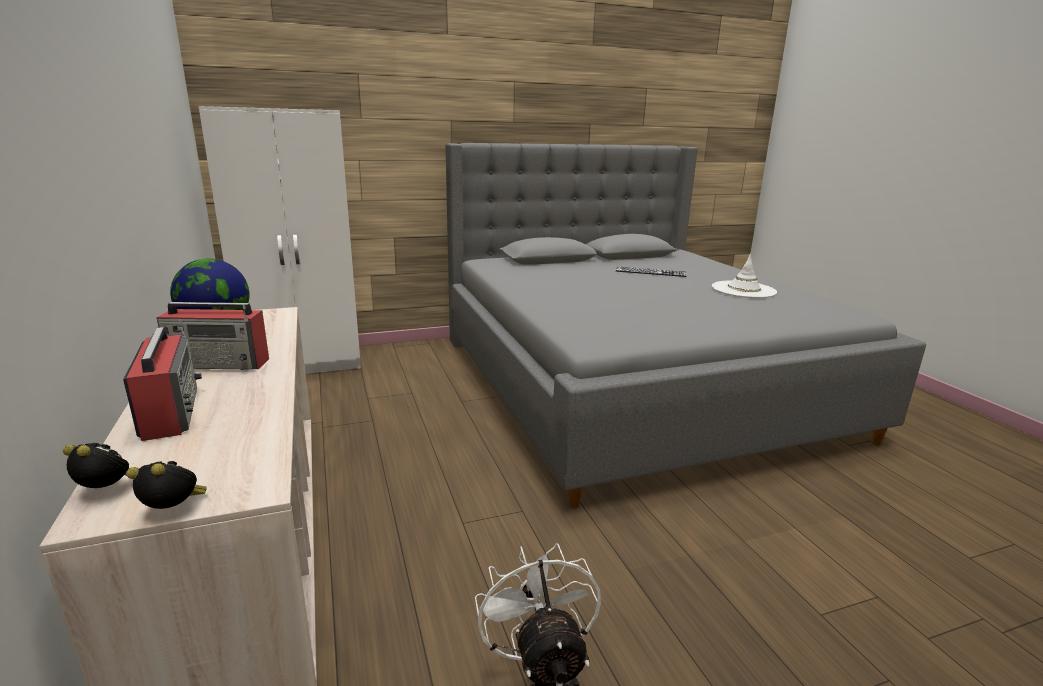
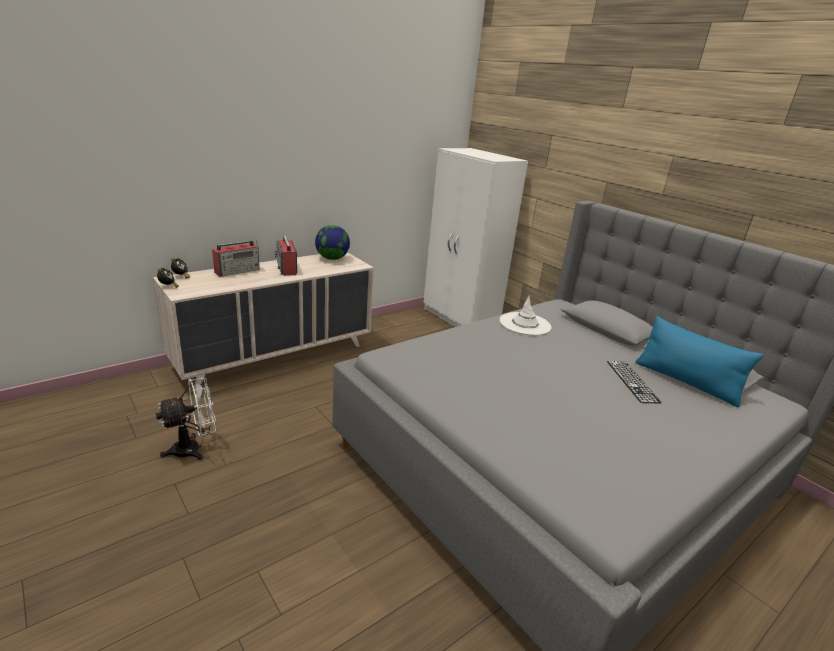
camera: 70 degrees right, 5 degrees up
white hat [712,253,777,298] -> white hat moved to [500,296,551,335]
none -> blue pillow [635,316,764,407]

